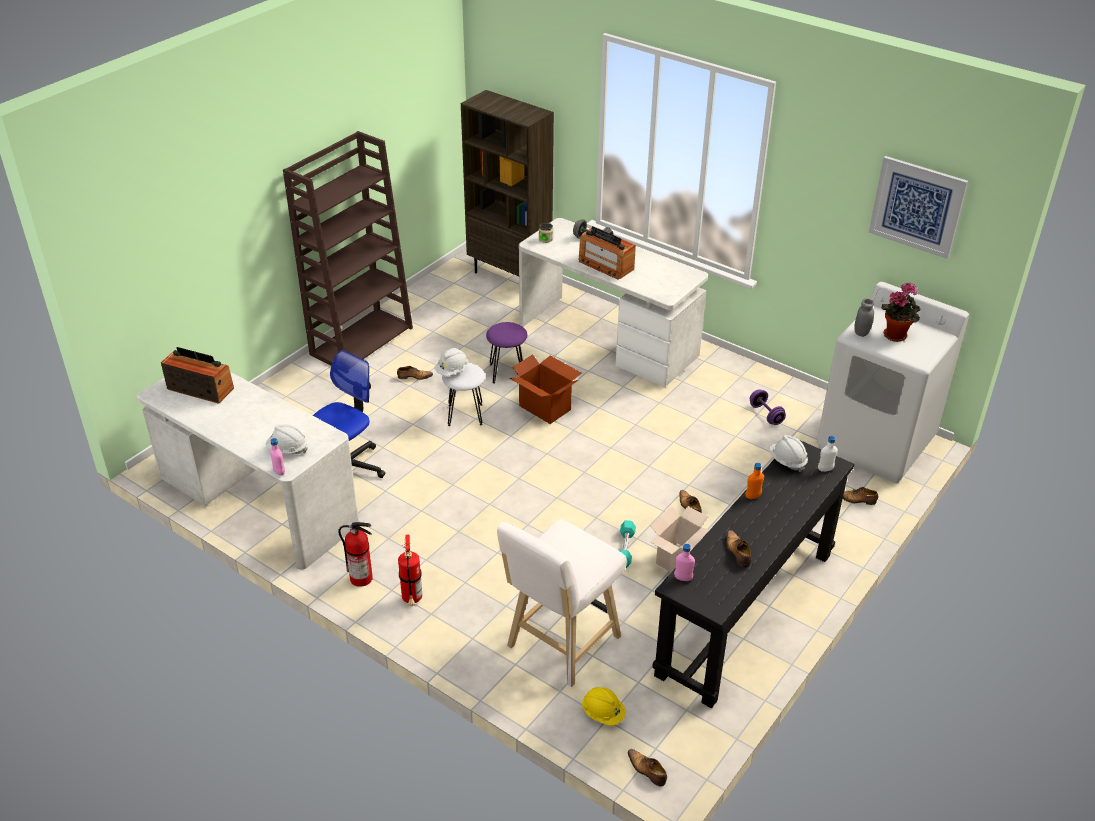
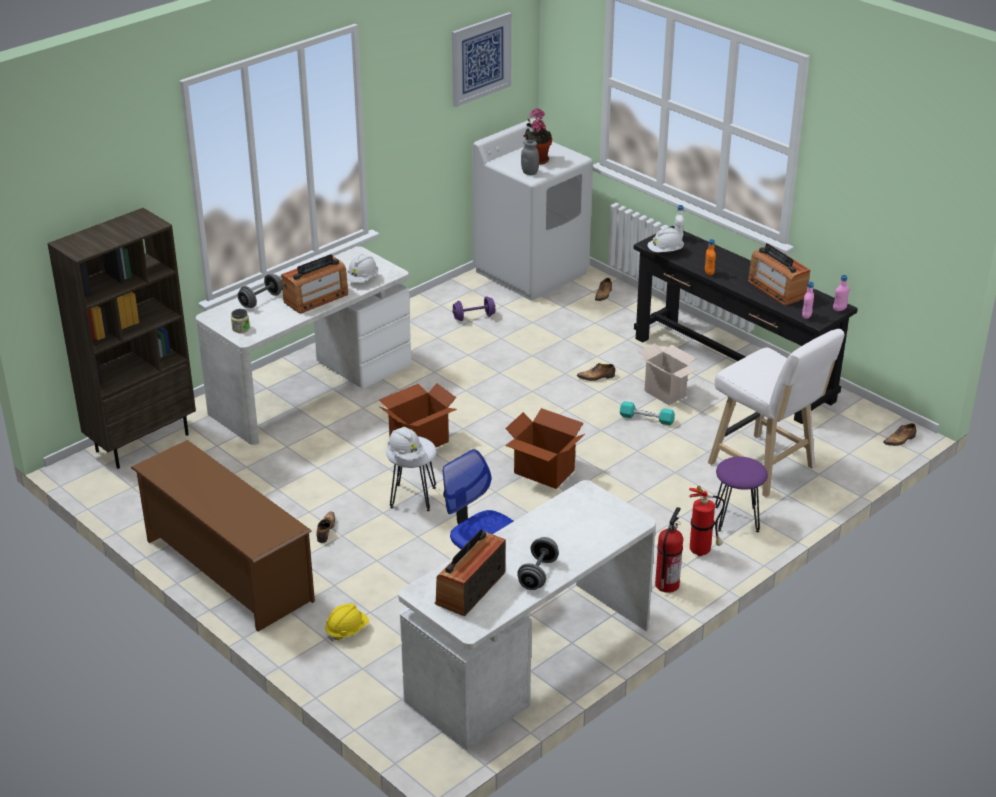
camera: 80 degrees left, 5 degrees down
white hard hat [266,424,308,454] -> white hard hat moved to [346,254,378,283]
pink bottle [270,438,285,475] -> pink bottle moved to [833,275,849,312]
brown bookcase [283,131,413,366] -> brown shoe rack [131,440,315,632]
purple stool [486,322,527,384] -> purple stool moved to [715,457,768,532]
yellow hard hat [582,687,626,726] -> yellow hard hat moved to [325,603,369,642]
shoe [726,530,752,568] -> radio [748,243,810,306]
none -> cardboard box [505,408,585,489]
none -> grey dumbbell [517,537,559,590]

